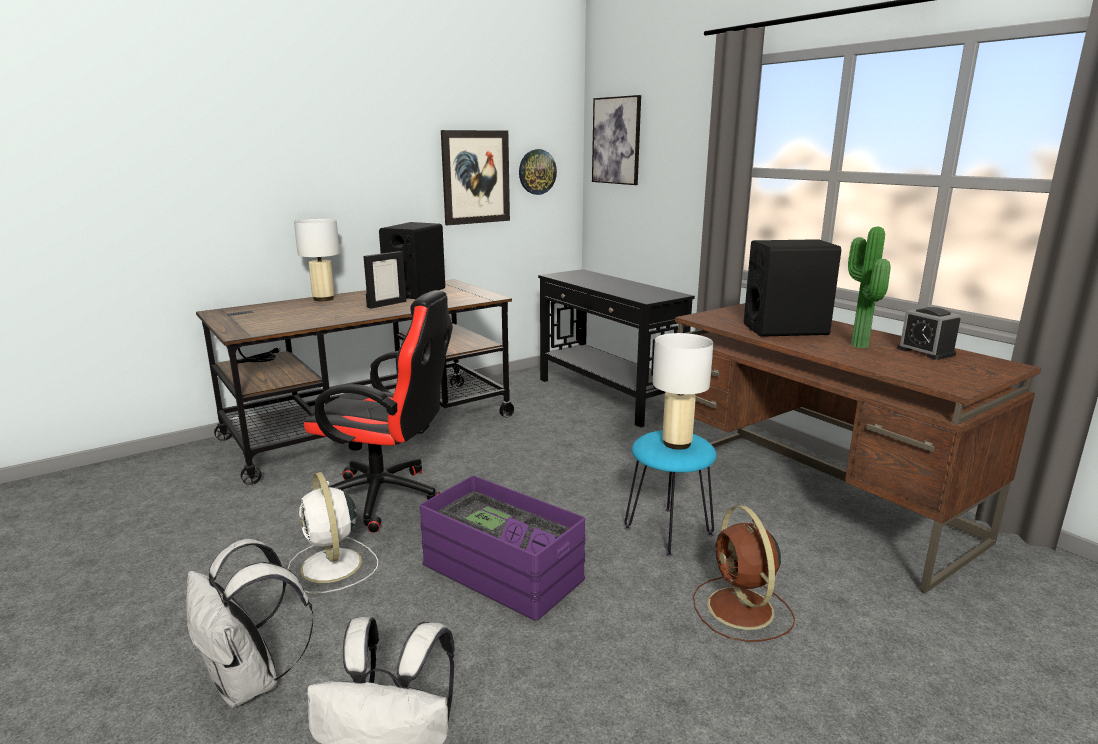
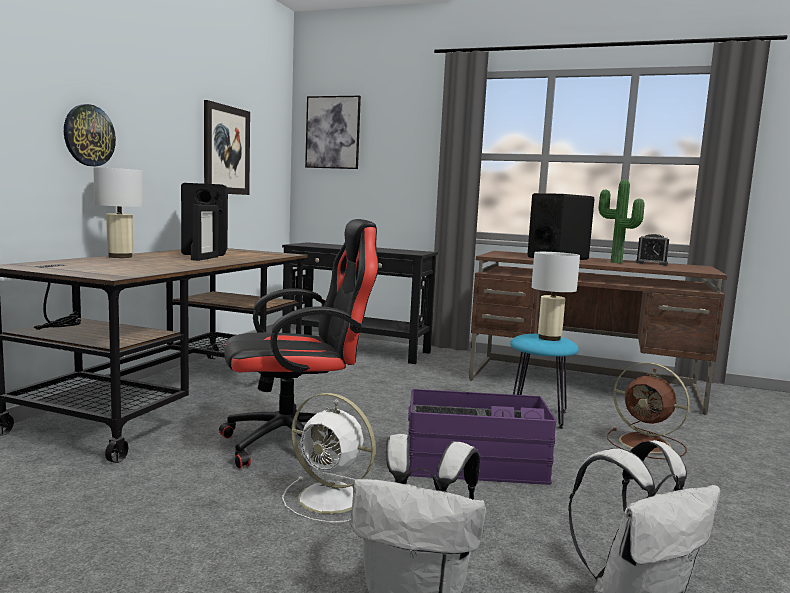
camera: 35 degrees left, 10 degrees down
wall clock [519,149,557,195] -> wall clock moved to [64,104,116,166]

